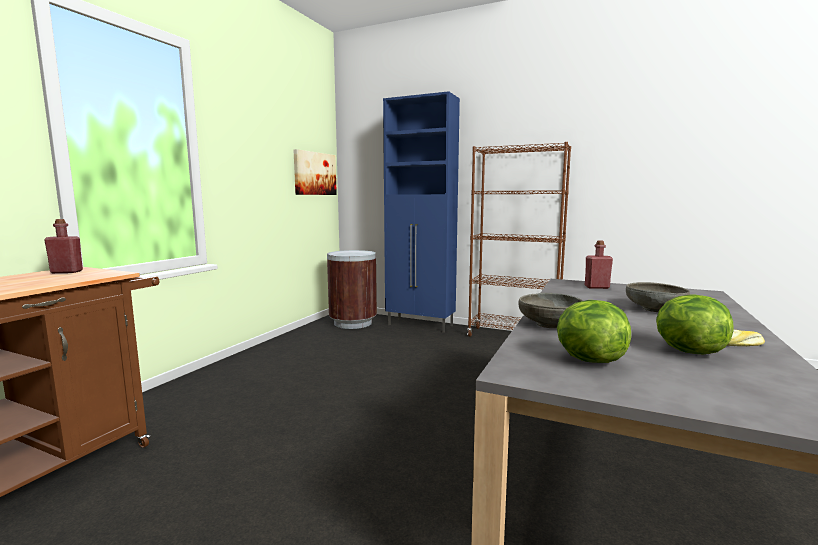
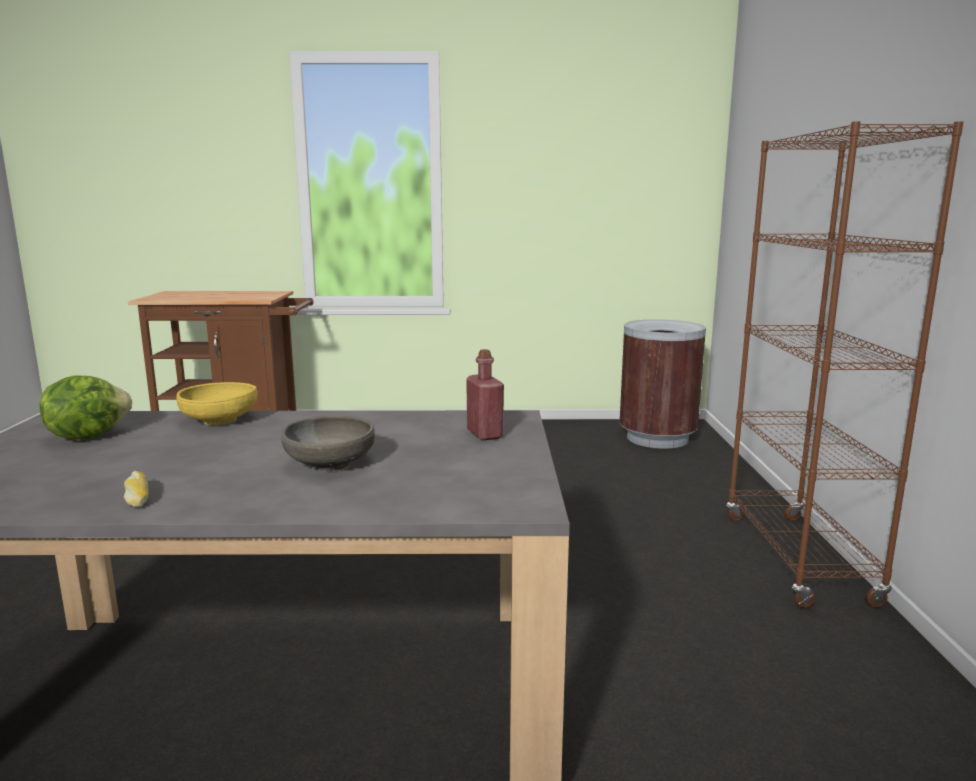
camera: 65 degrees right, 5 degrees up
red bottle [44,219,83,273] -> none
picture [293,149,337,195] -> none
blue cabinet [383,91,460,333] -> none
grey bowl [519,293,583,328] -> yellow bowl [176,382,258,425]
lettuce [656,294,734,354] -> none

